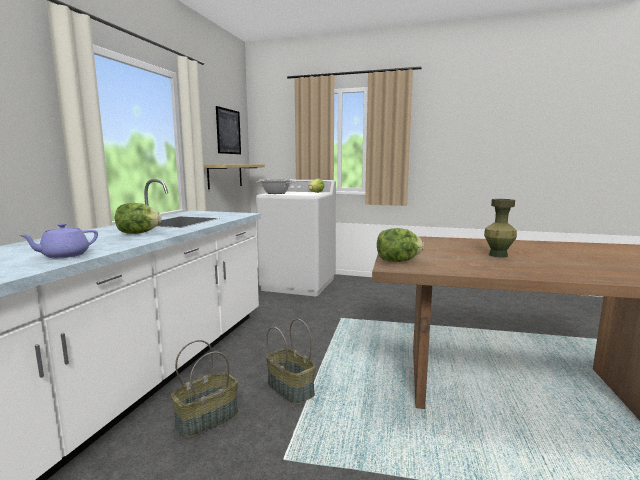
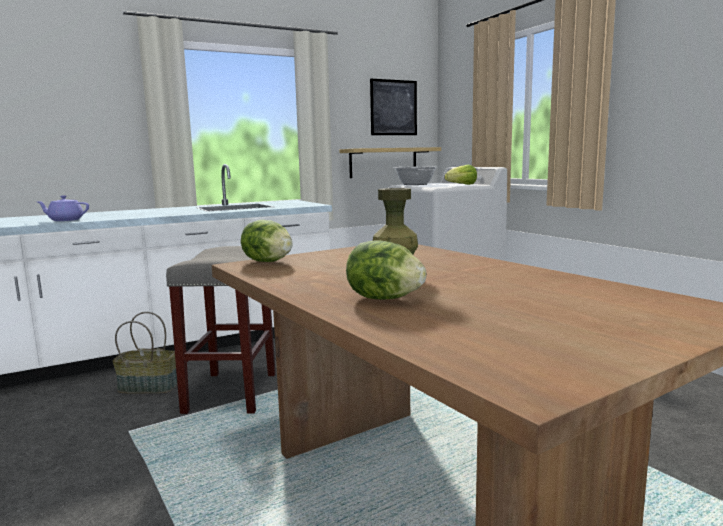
camera: 45 degrees right, 0 degrees up
lettuce [115,203,162,234] -> lettuce moved to [346,240,426,299]
basket [266,319,316,405] -> grey stool [166,246,276,414]

